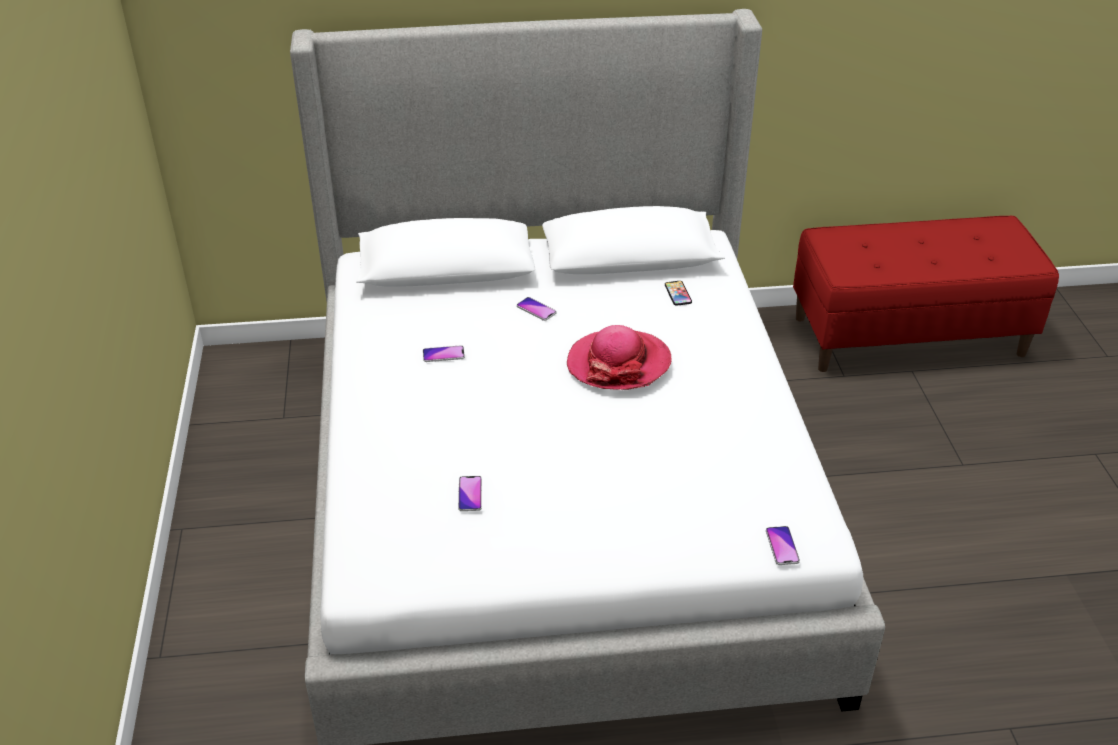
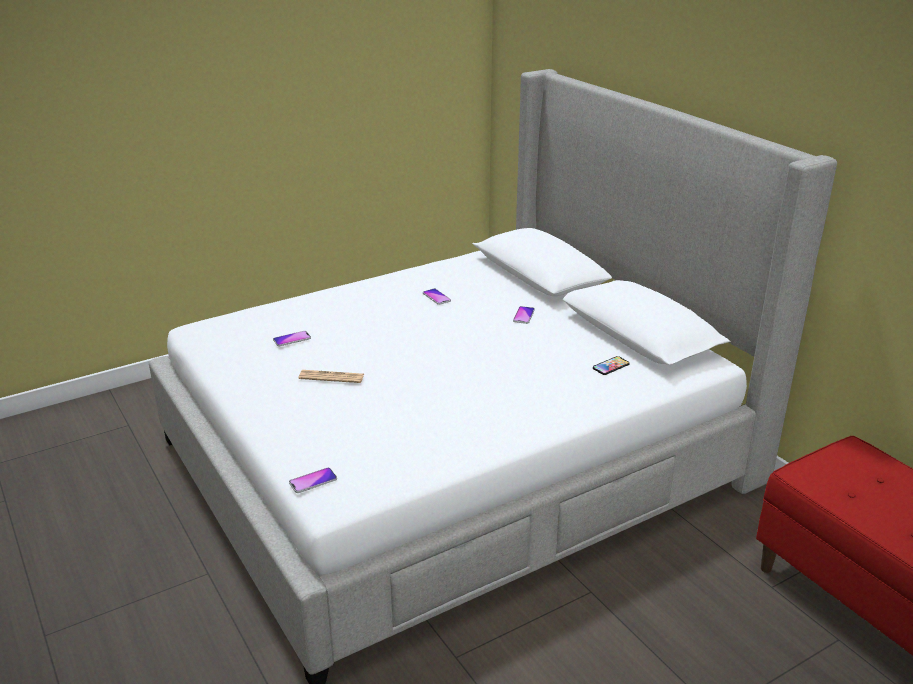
camera: 65 degrees right, 10 degrees down
hat [567,325,672,390] -> none
none -> newspaper [298,370,364,383]

